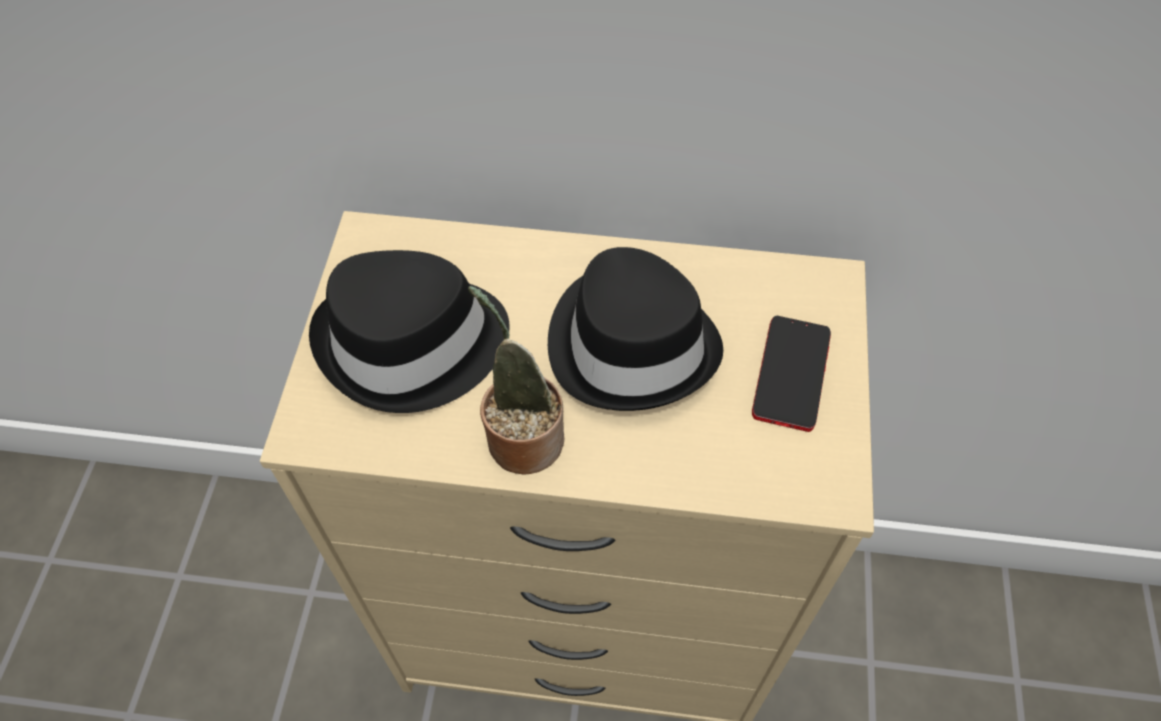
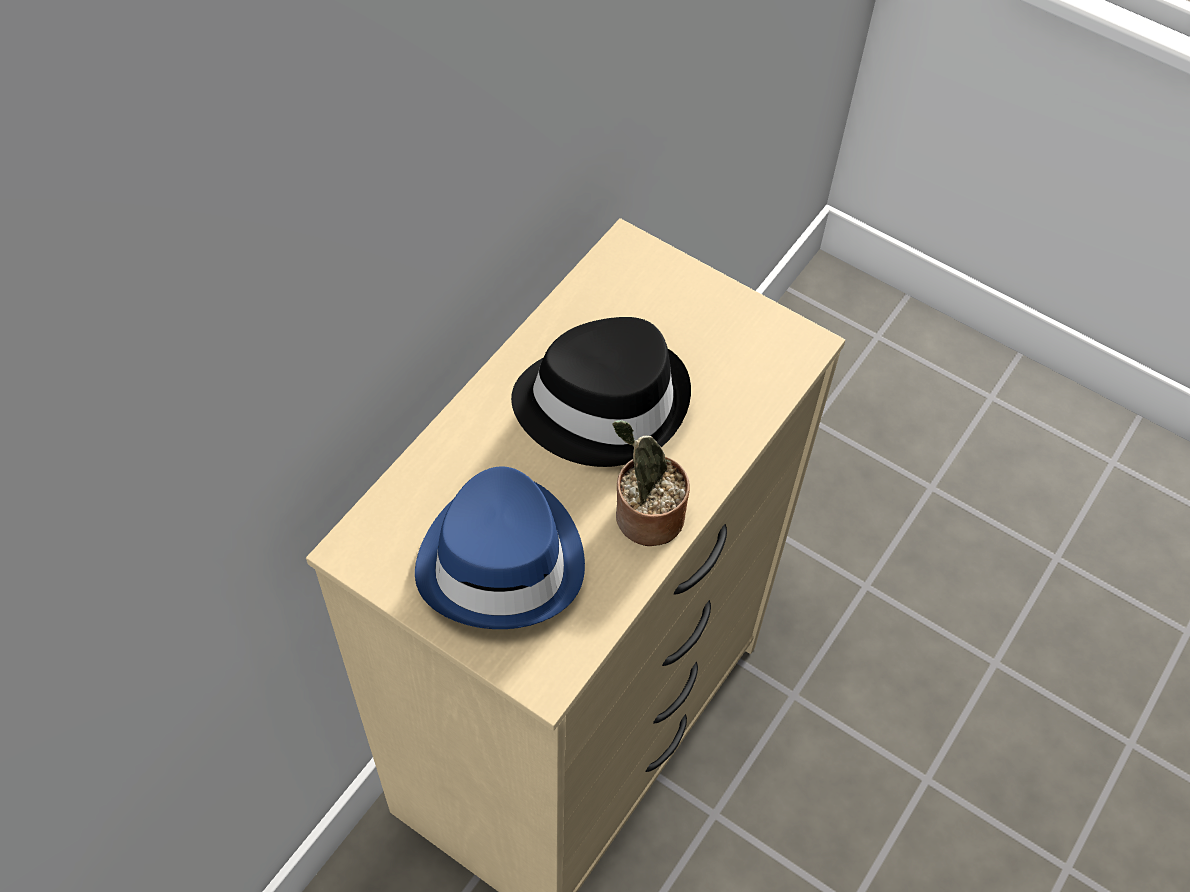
camera: 65 degrees left, 0 degrees up
black hat [309,250,510,413] -> blue hat [415,466,585,629]
phone [752,316,831,432] -> none

